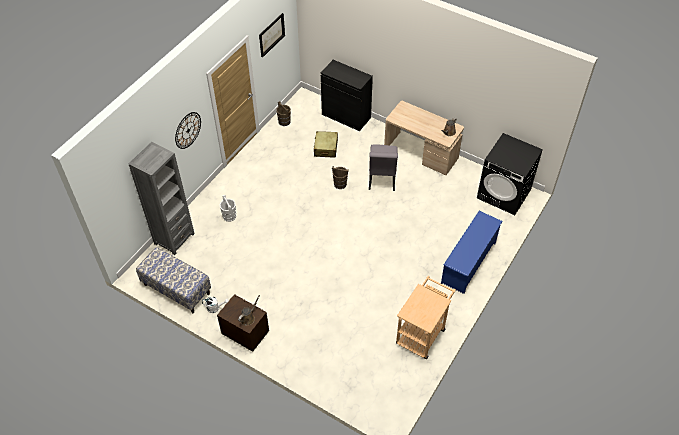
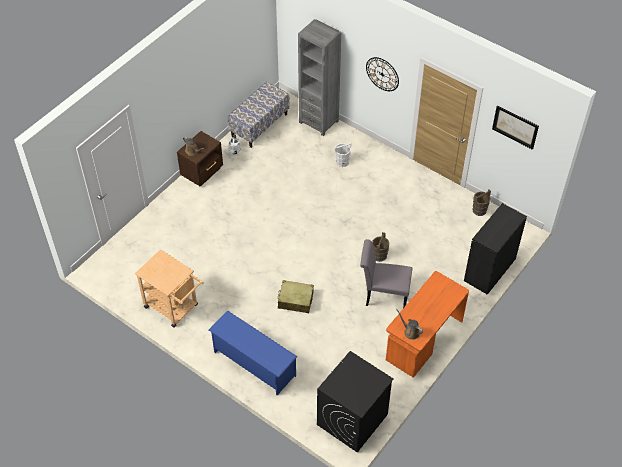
camera: 95 degrees right, 0 degrees up
beige suitcase [314,131,338,158] -> beige suitcase moved to [278,280,314,313]
beige desk [384,101,464,175] -> orange desk [386,271,469,378]

